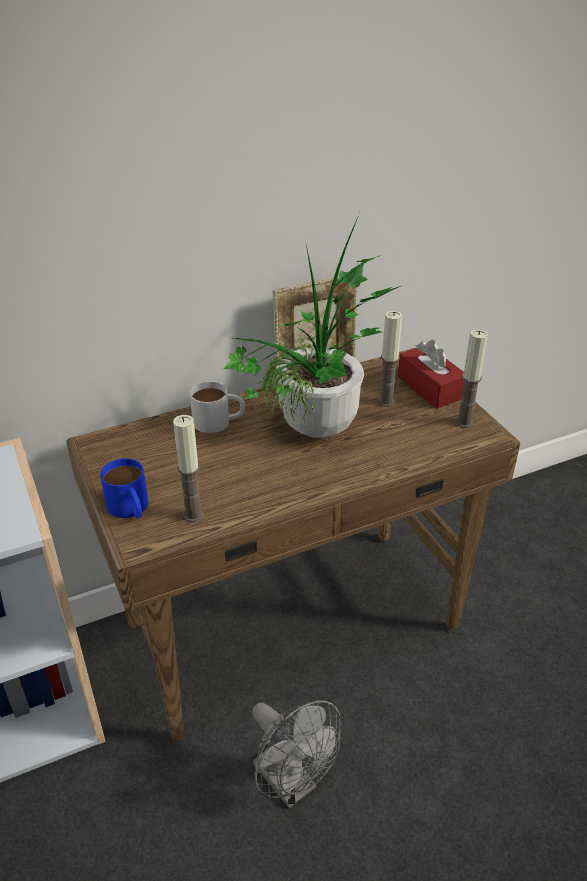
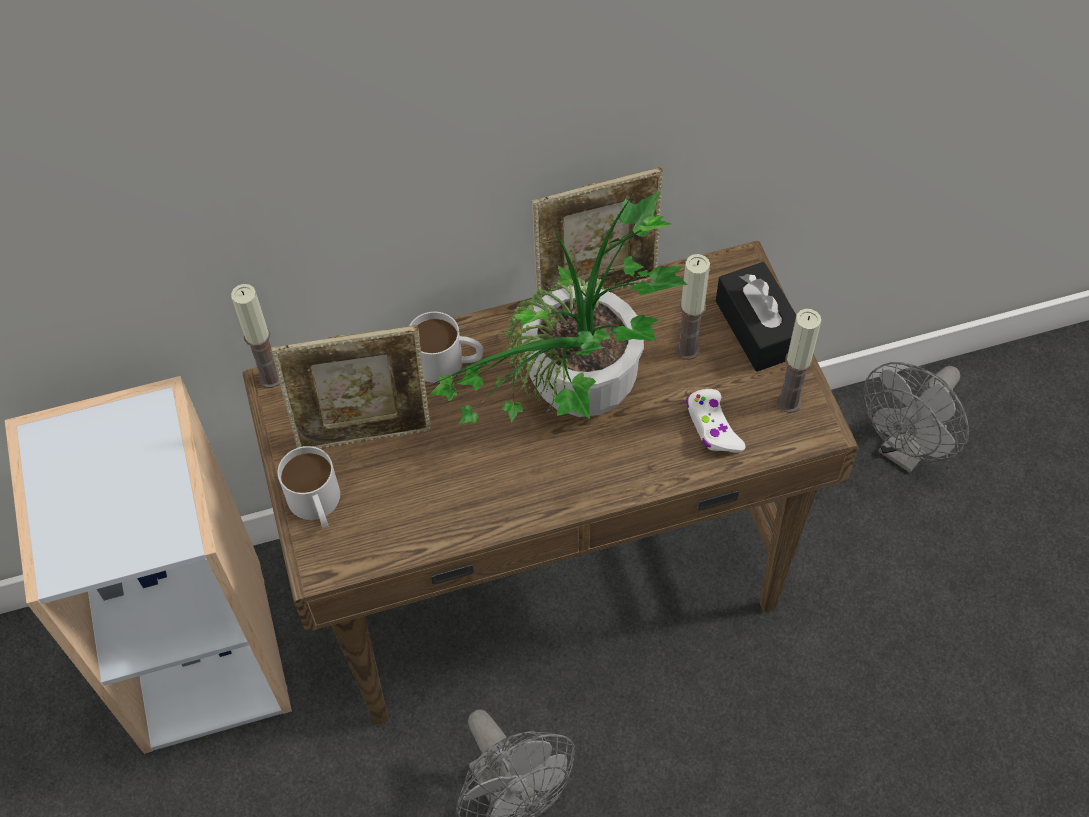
camera: 10 degrees right, 20 degrees up
blue mug [100,458,148,518] -> white mug [278,446,340,529]
candle [173,415,204,522] -> candle moved to [231,284,280,388]
red tissue box [398,340,464,409] -> black tissue box [716,262,796,372]
none -> picture frame [271,325,432,449]
none -> white game controller [686,389,746,453]
none -> grey fan [863,362,969,473]

